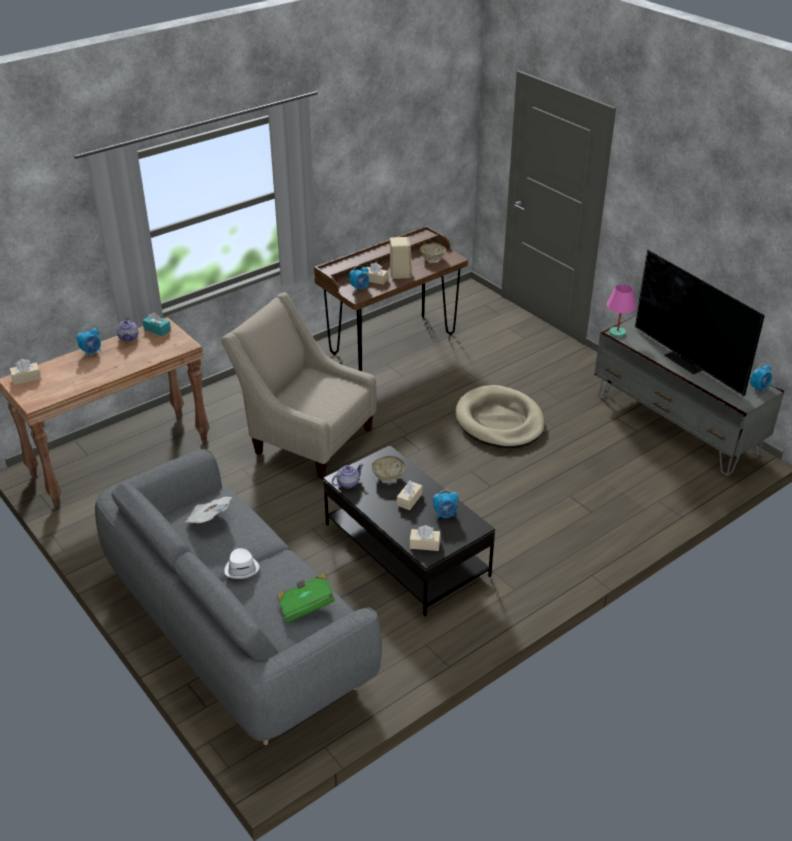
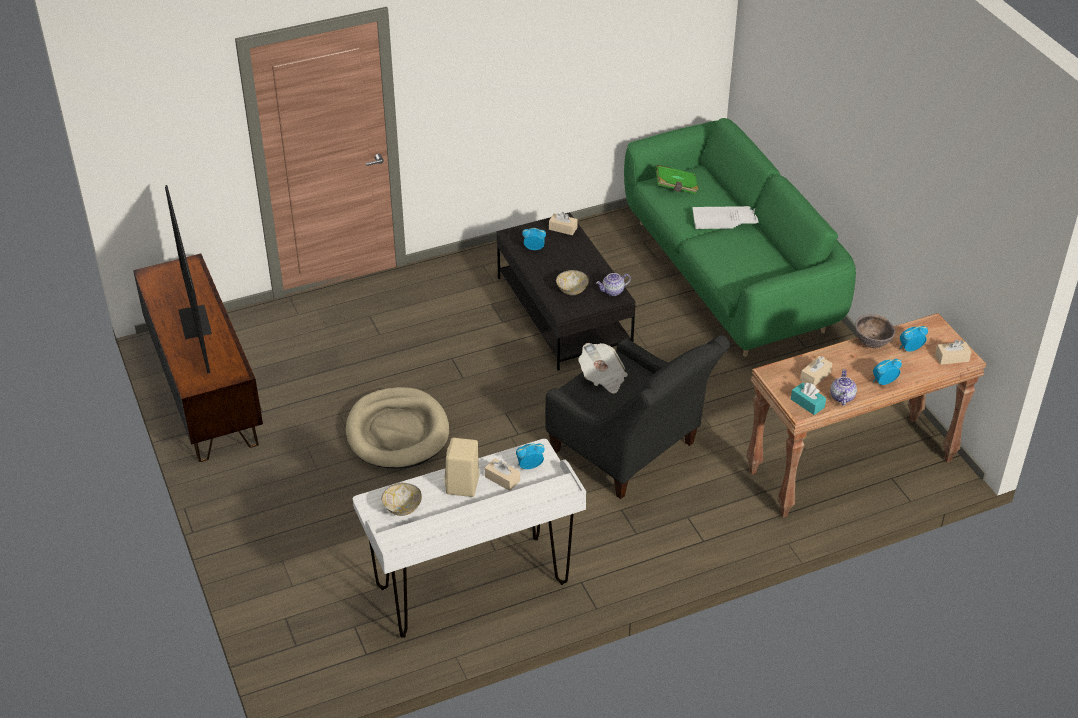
camera: 165 degrees left, 5 degrees up
grey sofa [95,449,382,745] -> green sofa [624,118,856,357]
newspaper [184,496,232,523] -> newspaper moved to [578,343,628,393]
beige armchair [221,292,377,479] -> black armchair [545,335,730,499]
white hat [224,548,260,579] -> white tray [692,206,759,229]
brown desk [314,226,468,371] -> white desk [353,439,586,638]
beige tissue box [397,480,422,510] -> beige tissue box moved to [800,356,832,386]
grey tv stand [594,315,784,476] -> brown tv stand [133,254,263,462]
pink table lamp [607,284,636,337] -> none
alarm clock [750,364,772,393] -> alarm clock moved to [900,326,928,352]
none -> brown bowl [855,314,895,348]

